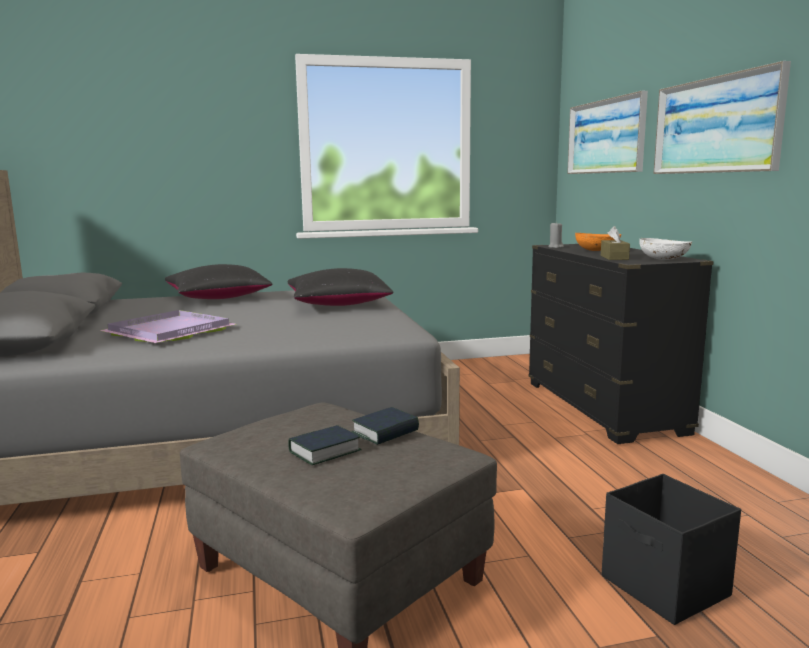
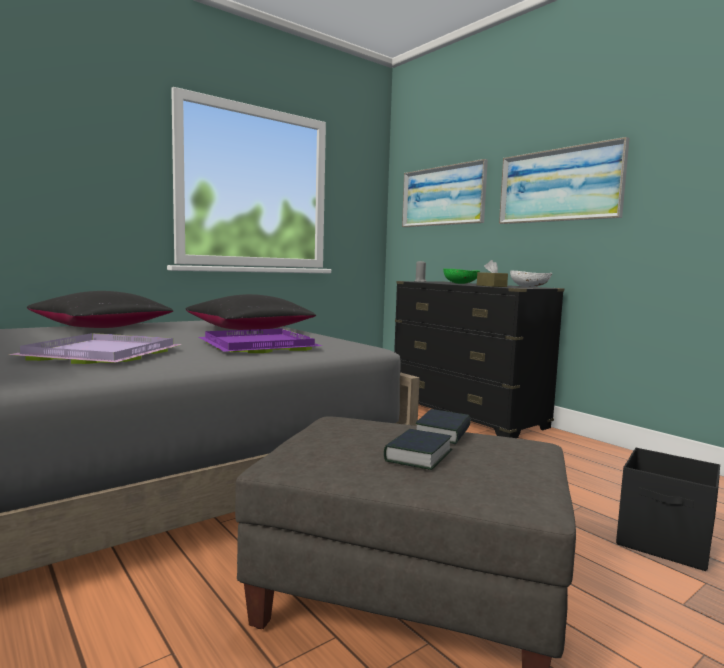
camera: 25 degrees left, 5 degrees down
orange bowl [575,233,621,251] -> green bowl [443,268,480,284]
none -> purple tray [199,328,322,353]

